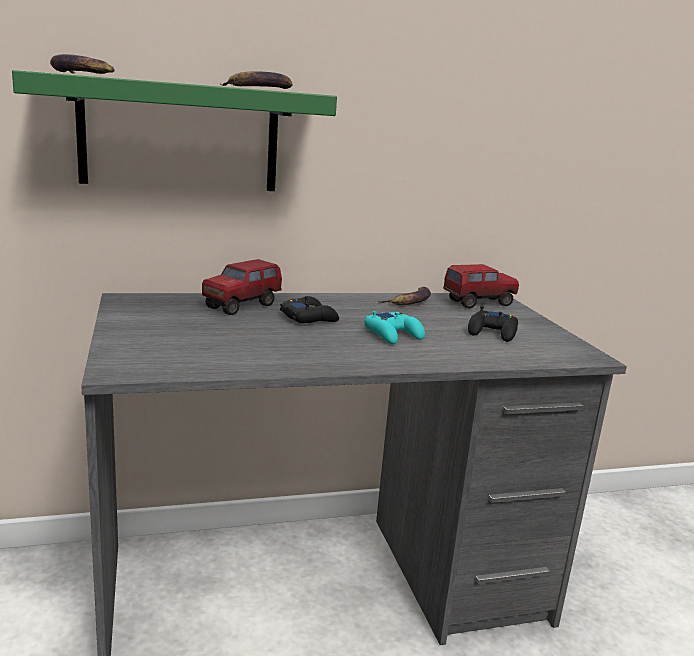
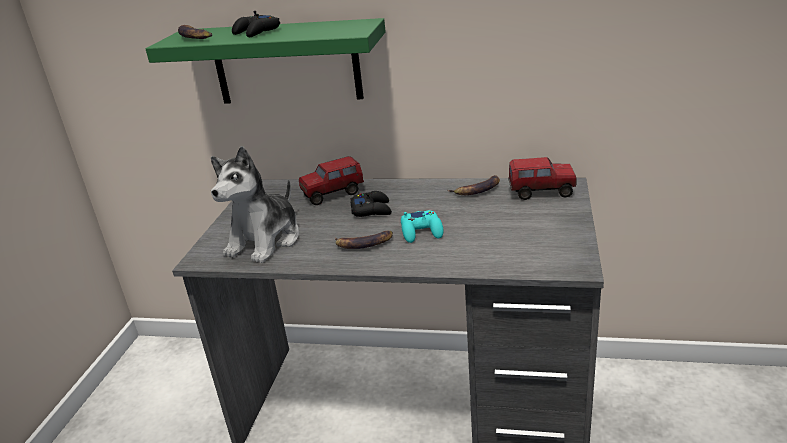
camera: 30 degrees right, 10 degrees up
banana [221,71,293,89] -> banana moved to [335,231,393,249]
black game controller [468,306,518,342] -> black game controller moved to [232,11,280,37]
none -> plush toy [211,146,300,263]

